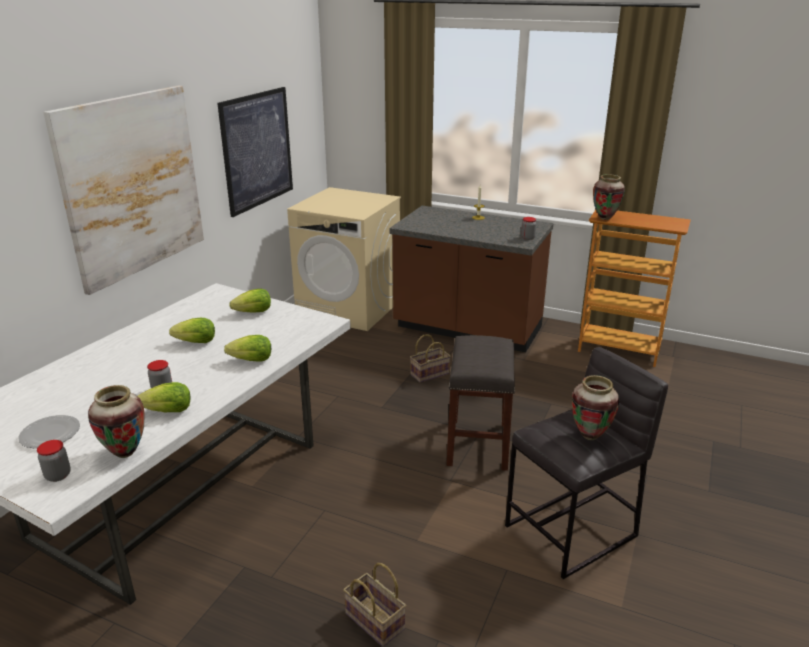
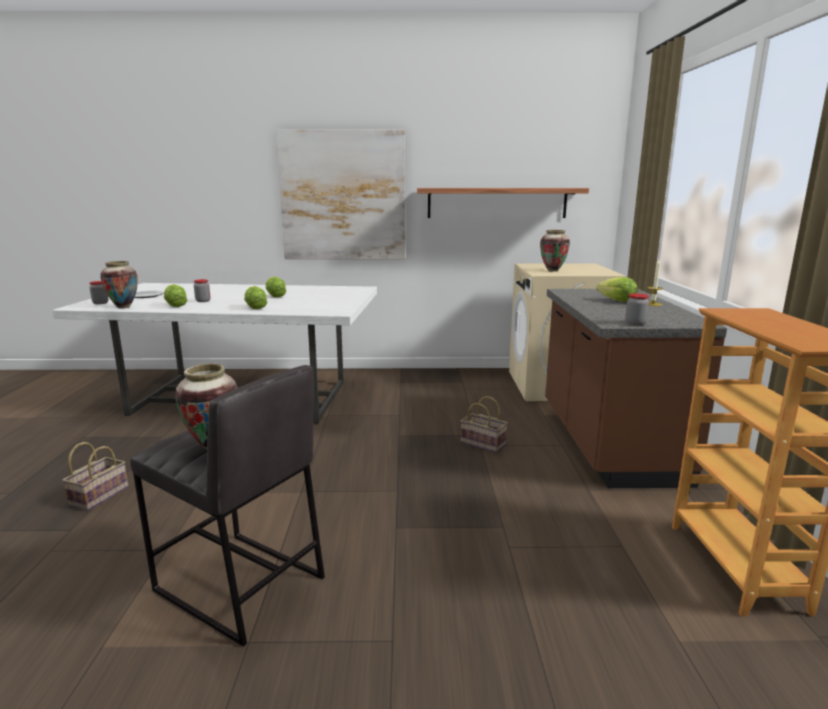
camera: 65 degrees right, 10 degrees down
picture [217,87,293,217] -> shelf [417,188,589,218]
lettuce [229,289,271,313] -> lettuce moved to [596,277,638,302]
grey stool [446,335,515,471] -> none
vase [593,174,625,220] -> vase moved to [540,230,570,272]

